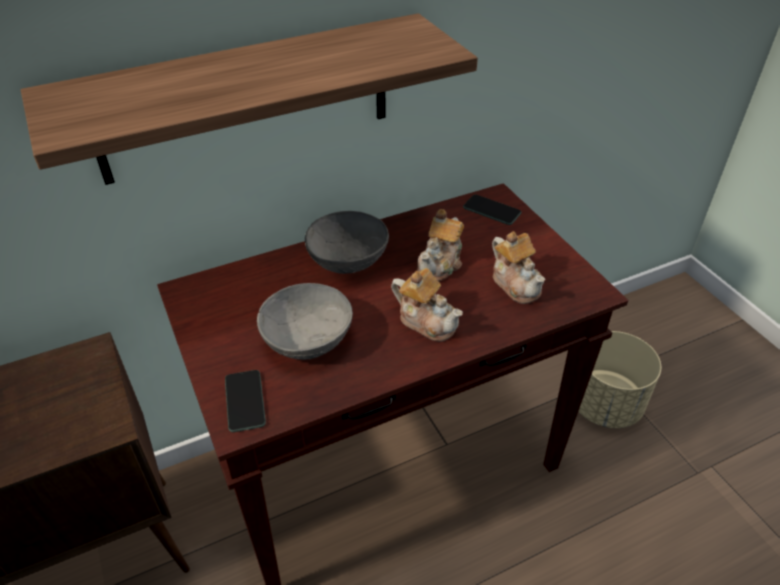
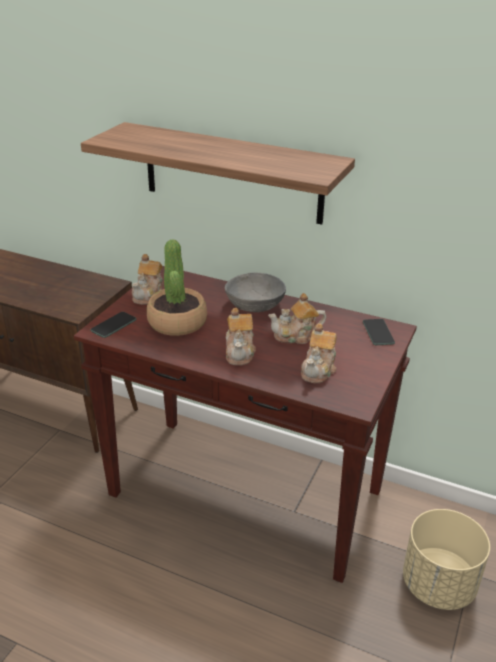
camera: 50 degrees right, 10 degrees down
grey bowl [257,283,353,360] -> potted plant [147,239,207,336]
none -> teapot [132,254,163,305]

